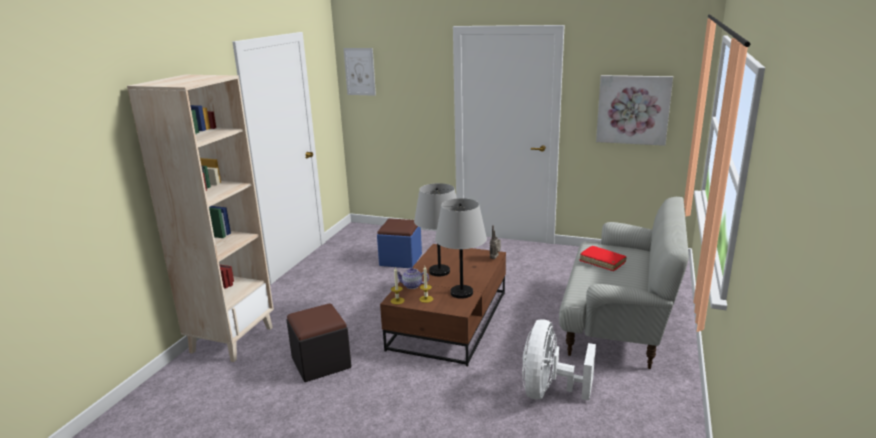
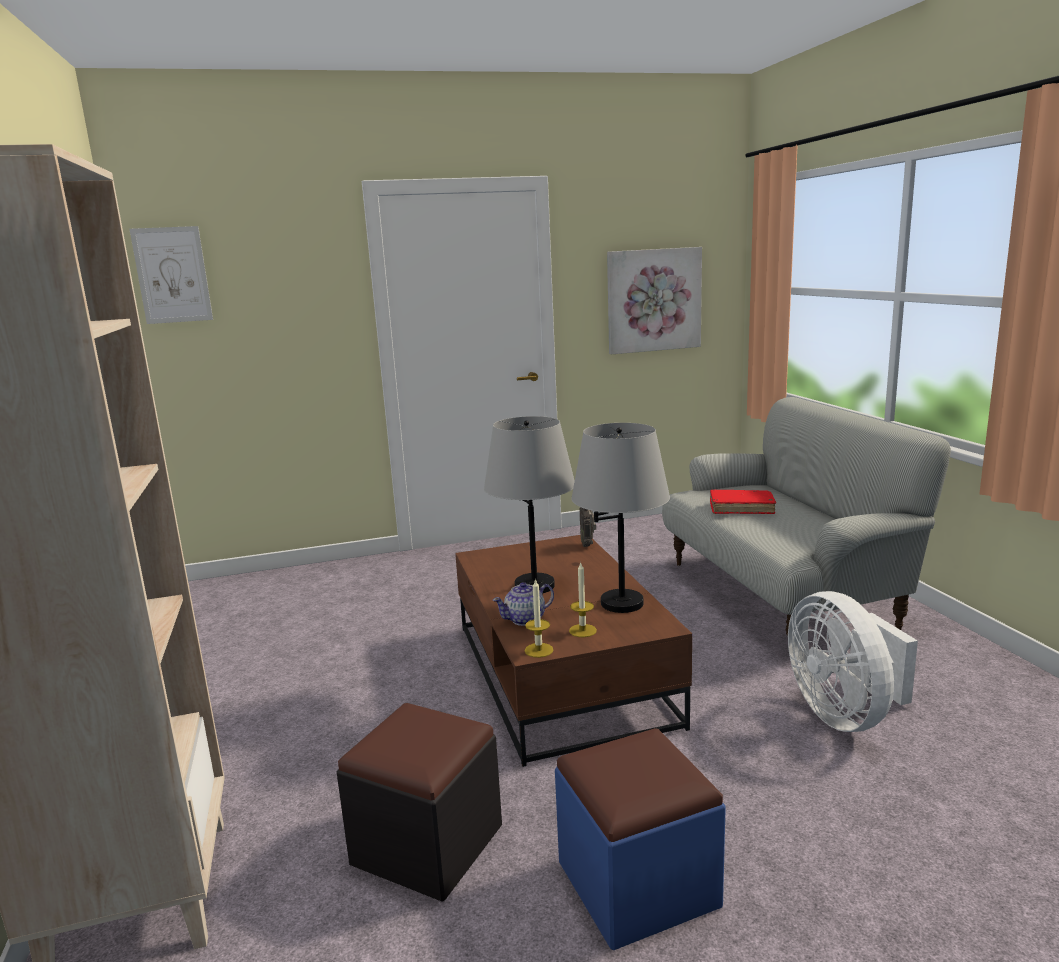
camera: 35 degrees left, 5 degrees down
blue ottoman [377,219,422,268] -> blue ottoman moved to [555,728,726,950]

